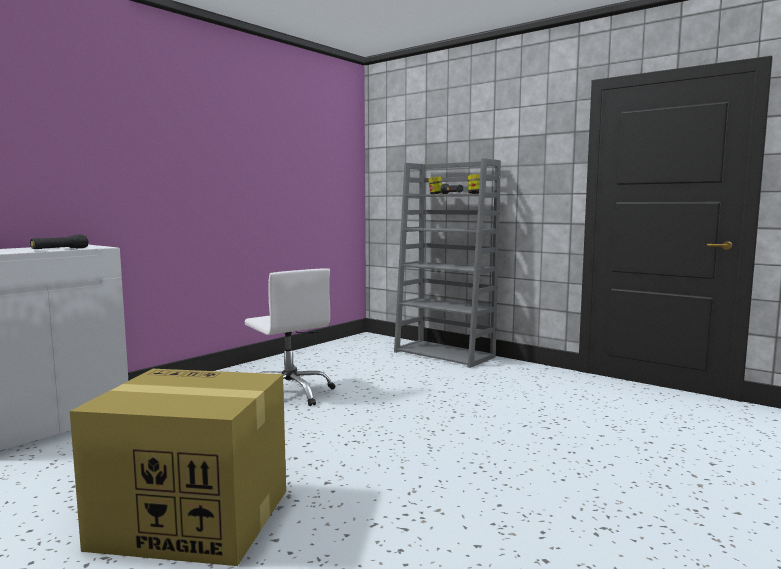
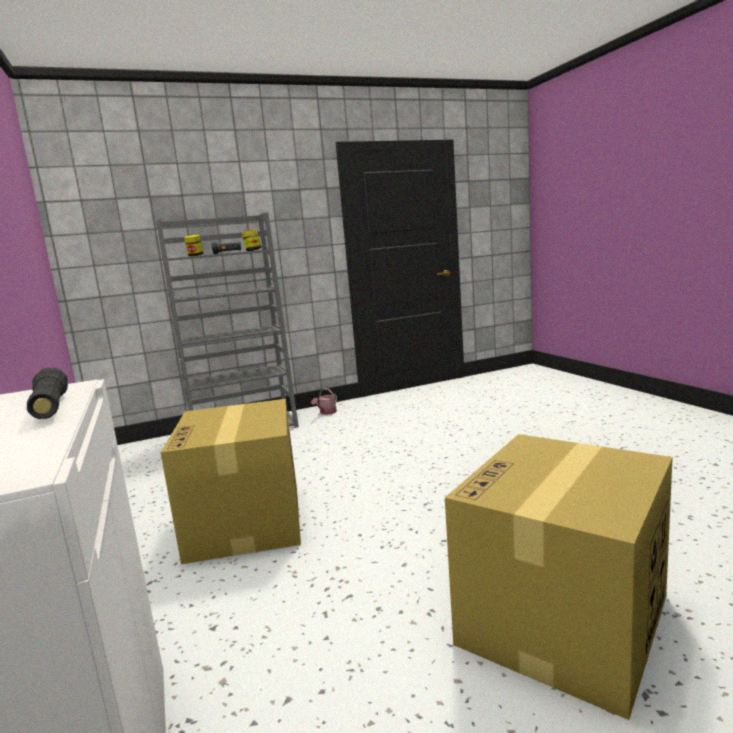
camera: 60 degrees left, 5 degrees up
white office chair [244,268,335,406] -> cardboard box [160,399,301,564]
none -> watering can [311,388,337,415]

